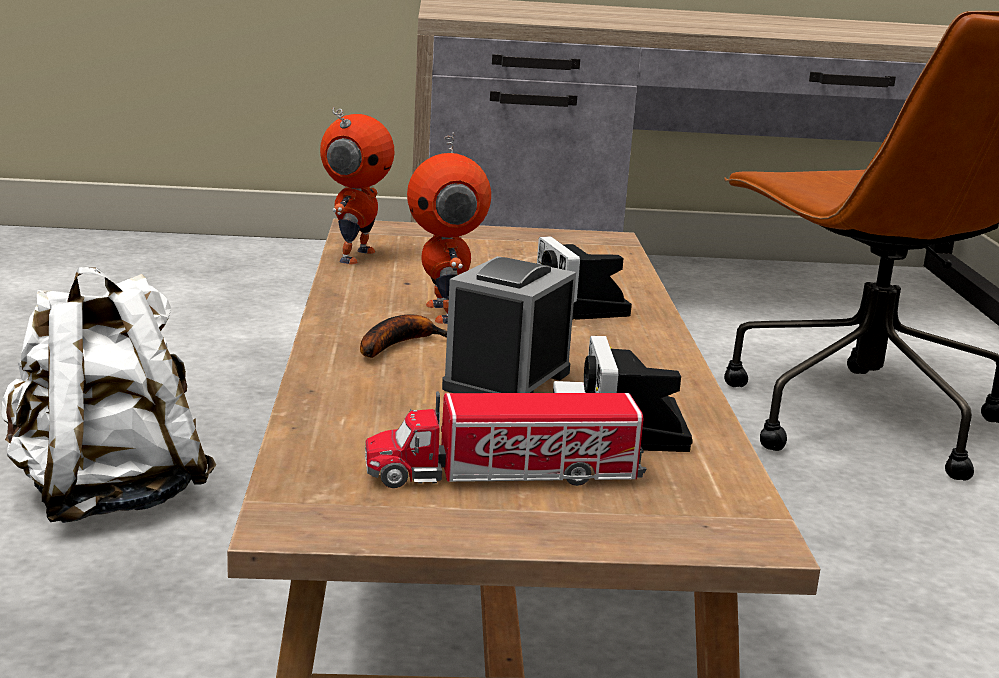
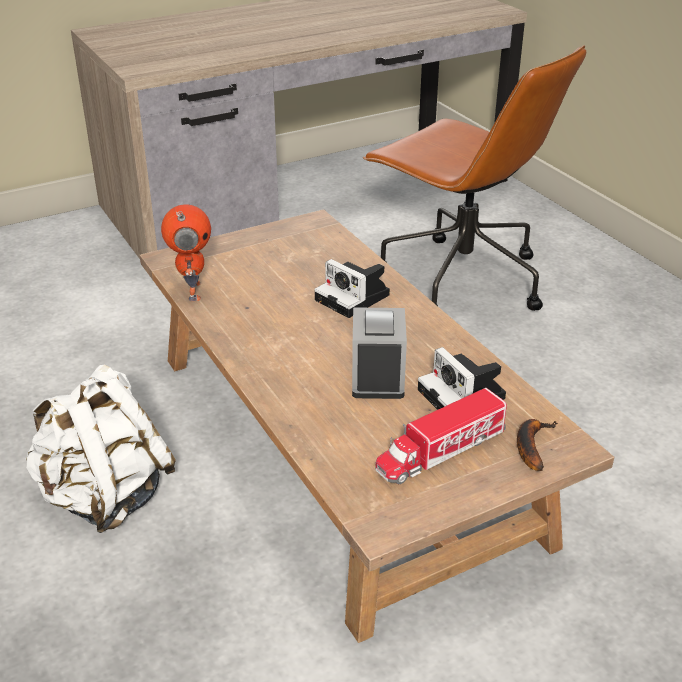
camera: 25 degrees left, 15 degrees up
banana [360,315,447,358] -> banana moved to [517,419,558,471]
toy robot [407,132,491,324] -> none

